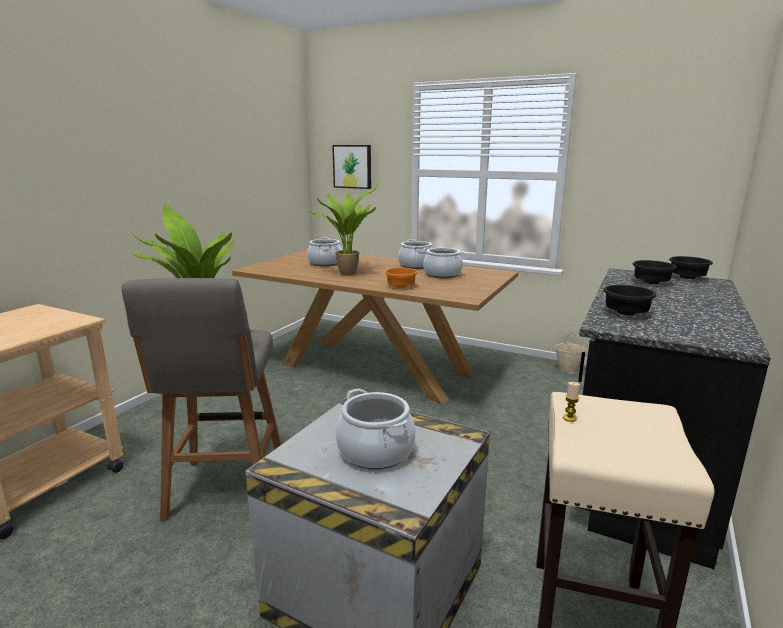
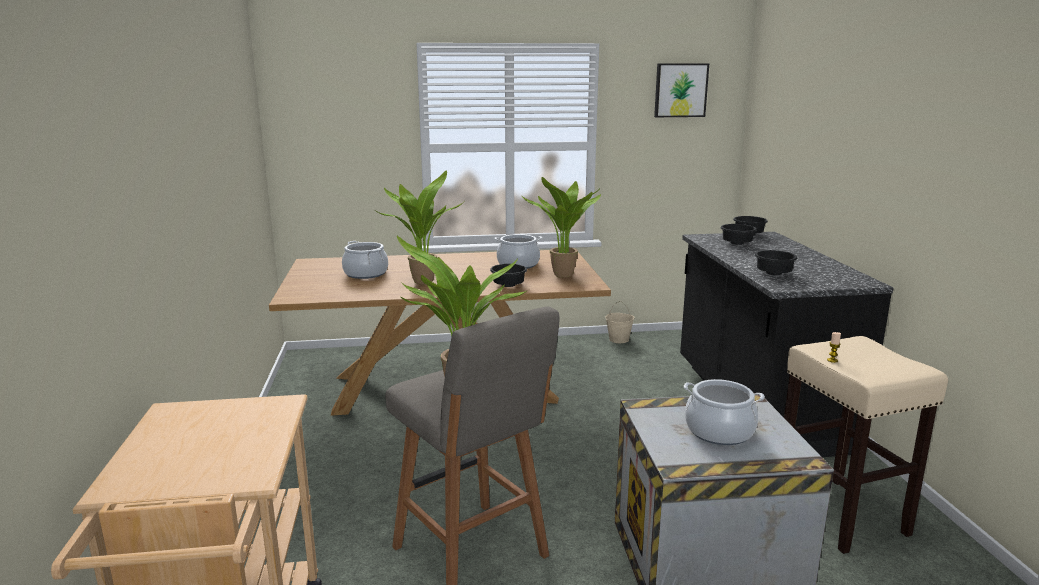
camera: 35 degrees left, 0 degrees up
picture [332,145,371,189] -> picture moved to [654,63,709,117]
orange bowl [385,268,418,288] -> black bowl [490,264,527,287]
cooking pot [398,239,432,269] -> none
none -> potted plant [521,177,601,278]

